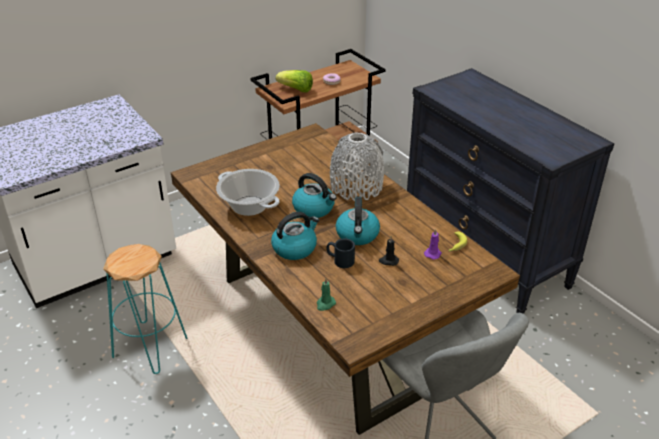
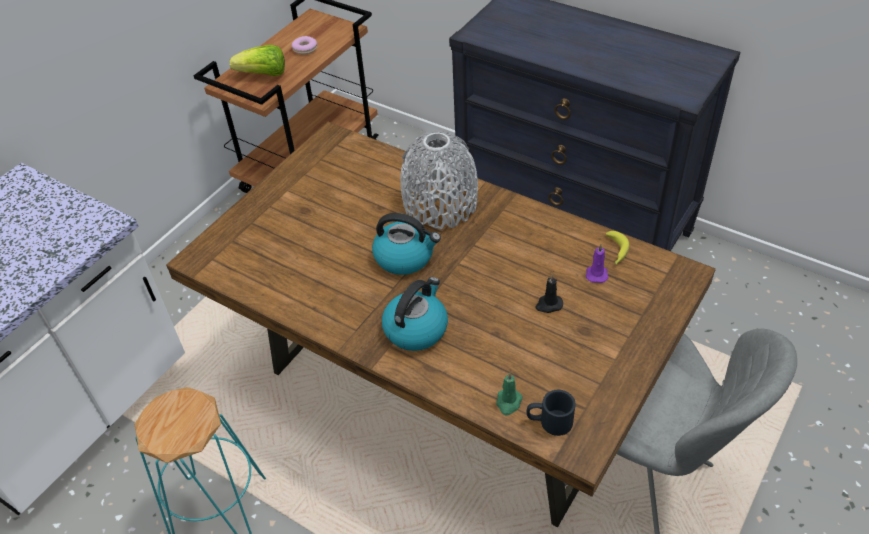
camera: 20 degrees left, 10 degrees up
cooking pot [216,169,280,216] -> none
black mug [327,239,355,268] -> black mug moved to [526,390,576,436]
kettle [336,197,380,245] -> none

